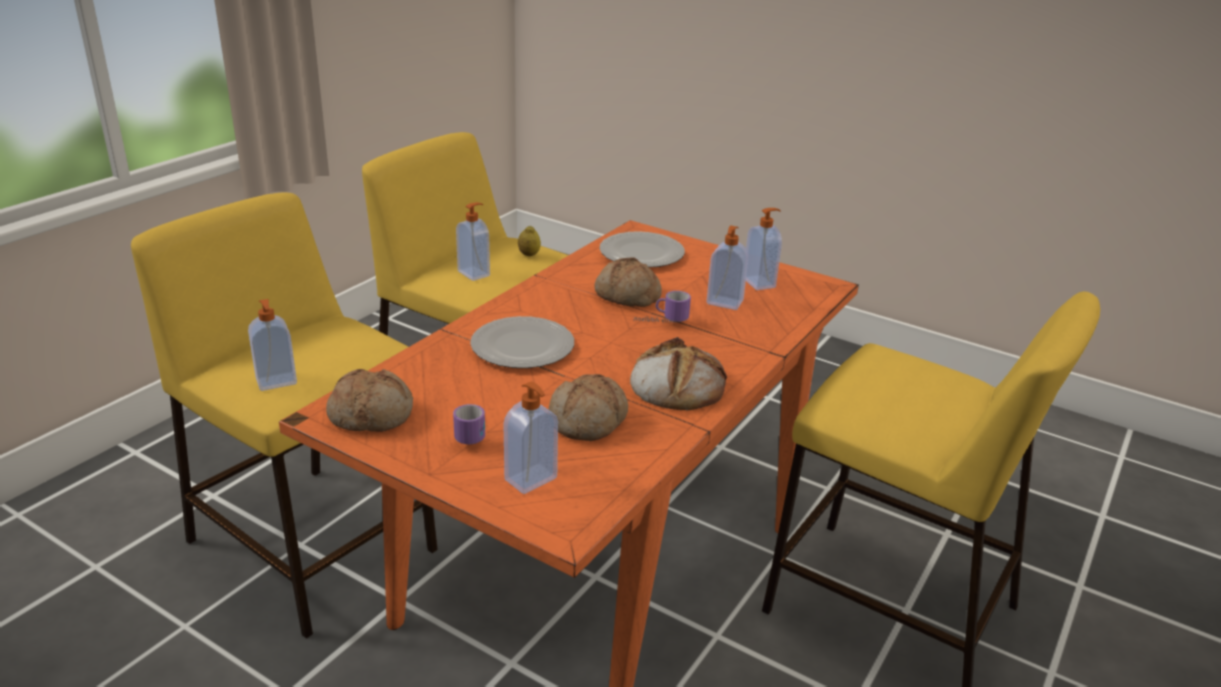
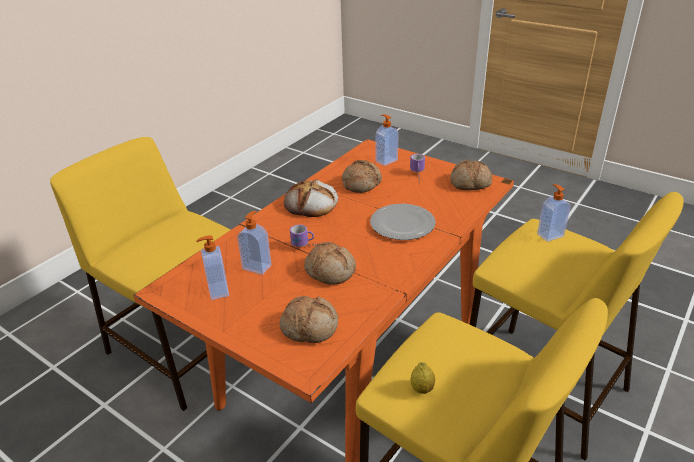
camera: 175 degrees left, 5 degrees up
soap dispenser [456,202,490,281] -> none
plate [599,231,685,268] -> bread [280,296,338,343]

